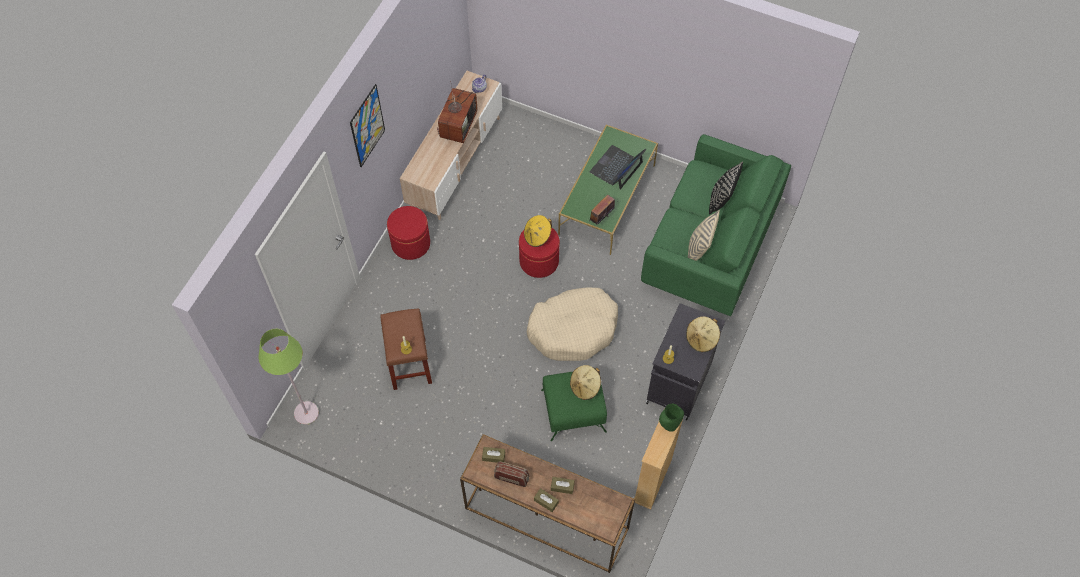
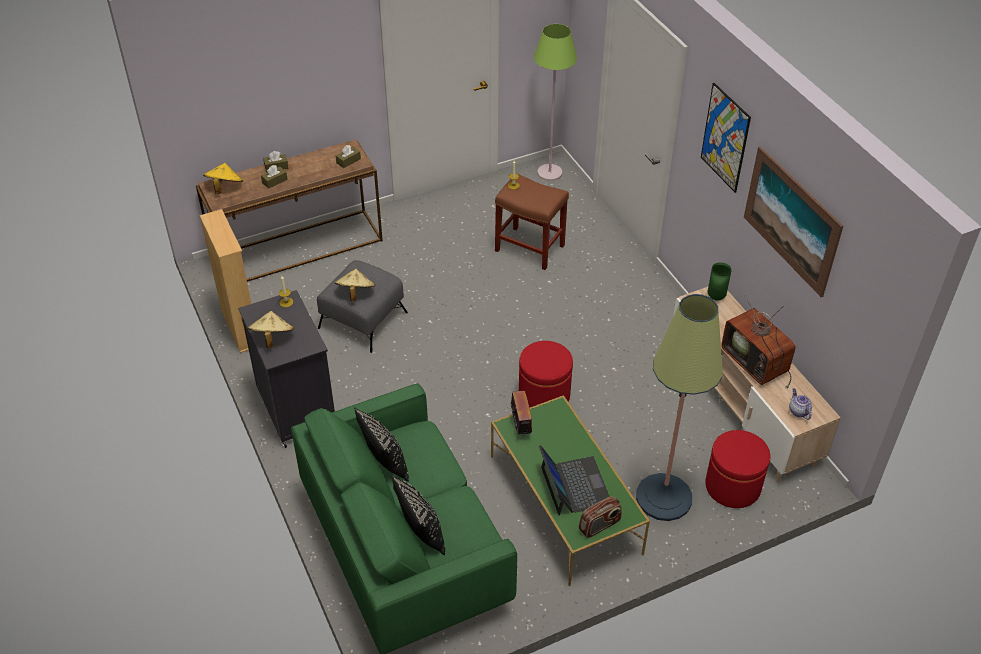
camera: 130 degrees right, 15 degrees down
red ottoman [387,206,430,260] -> red ottoman moved to [705,430,771,508]
radio [494,462,529,487] -> radio moved to [579,496,622,538]
yellow hat [524,215,552,247] -> yellow hat moved to [203,163,243,194]
beige dog bed [526,287,618,361] -> none
green ottoman [541,368,607,441] -> grey ottoman [317,260,408,353]
green vase [659,404,684,432] -> green vase moved to [708,262,732,301]
beige pillow [688,210,720,261] -> black pillow [354,407,409,482]
none -> floor lamp [636,294,723,521]
none -> picture [744,146,843,297]

